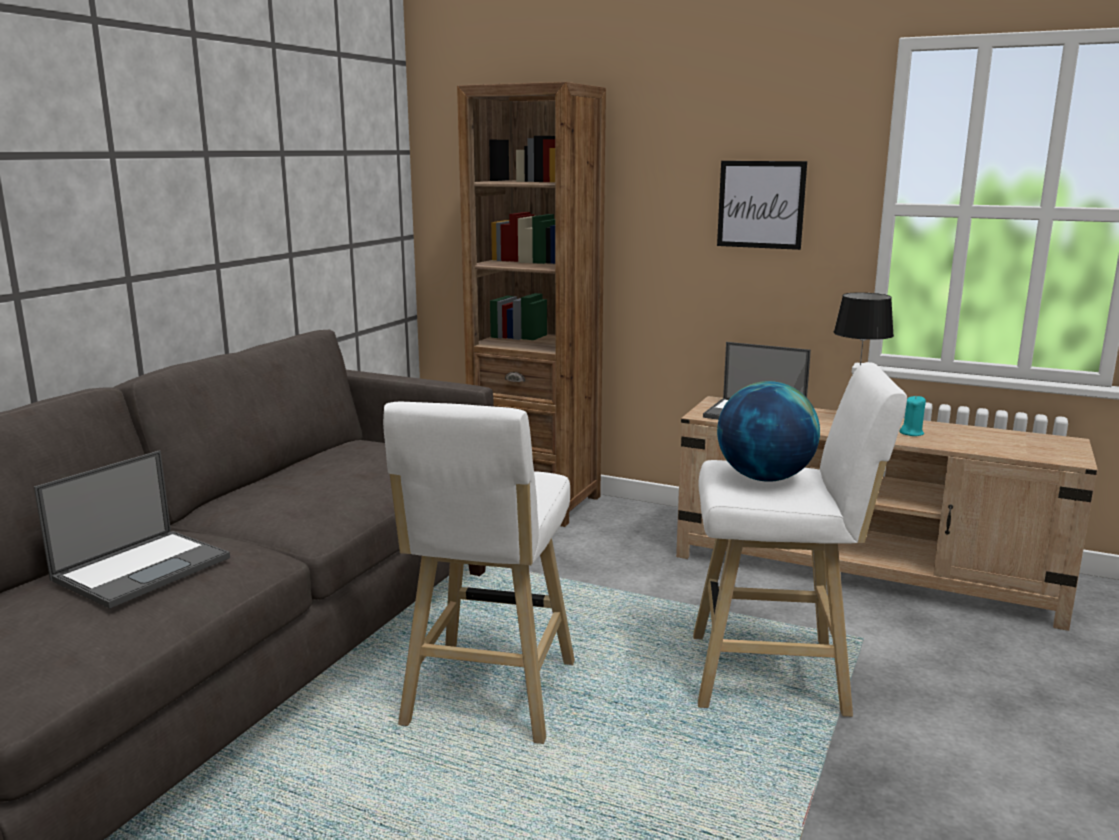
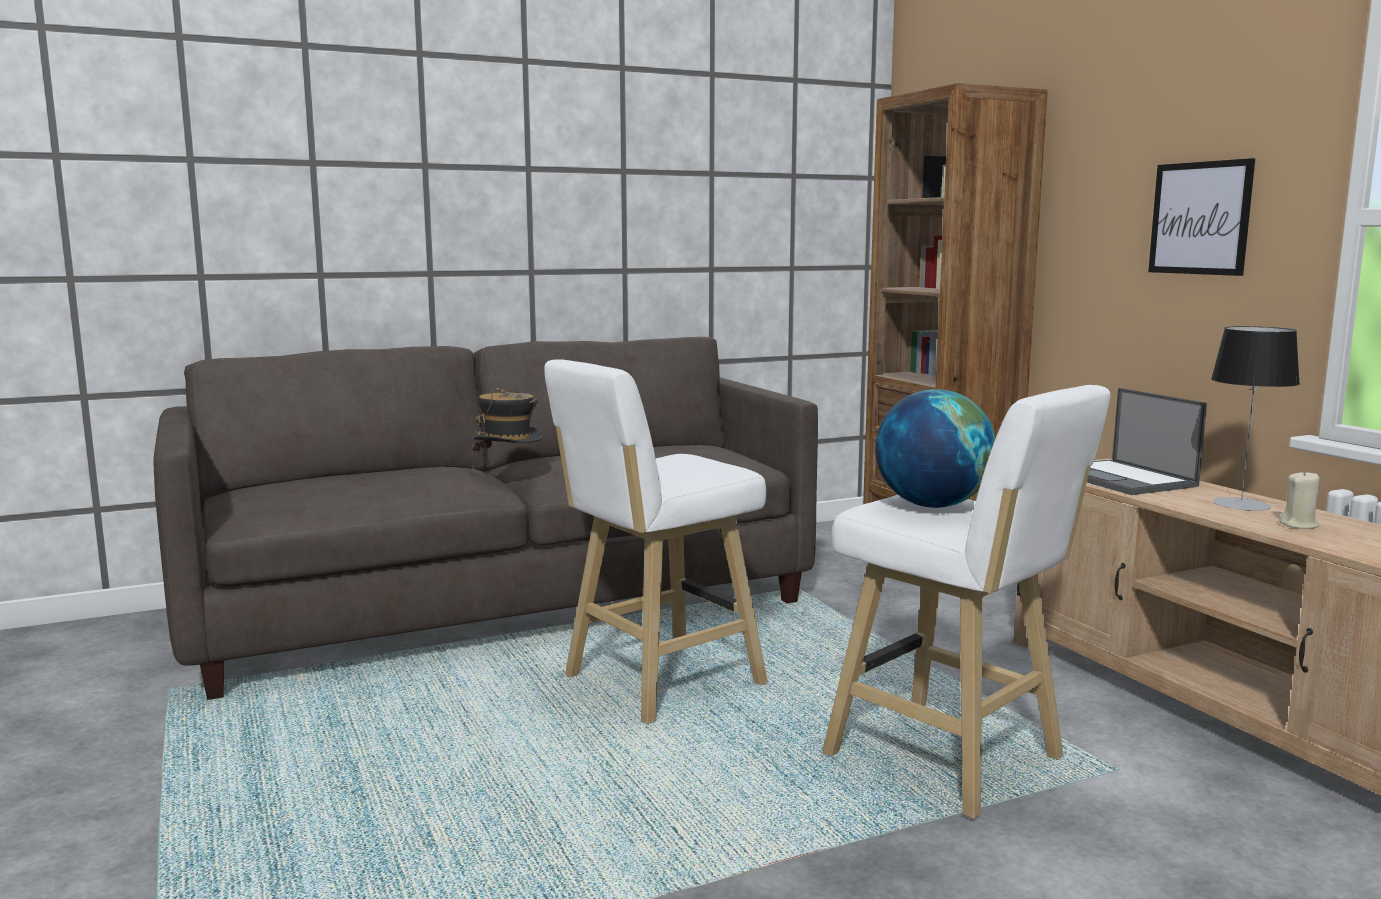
camera: 40 degrees right, 5 degrees down
laptop [34,450,230,609] -> none
turquoise candle [899,395,926,436] -> beige candle [1279,470,1320,529]
none -> hat [472,388,542,473]

